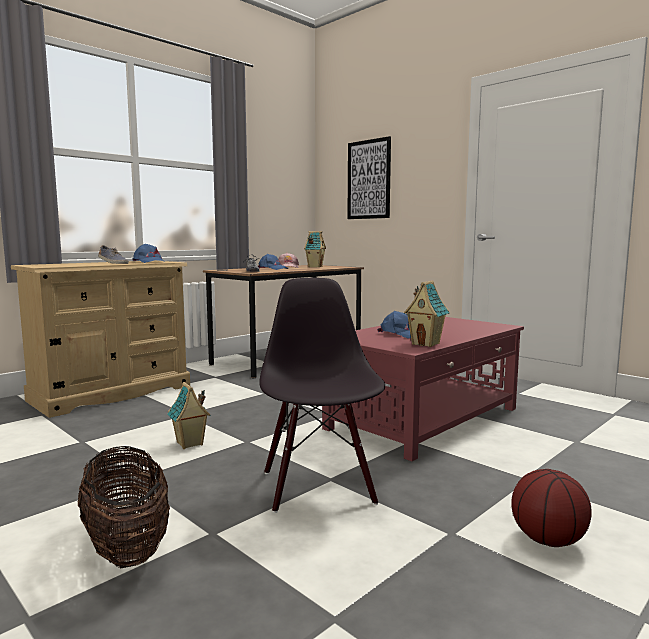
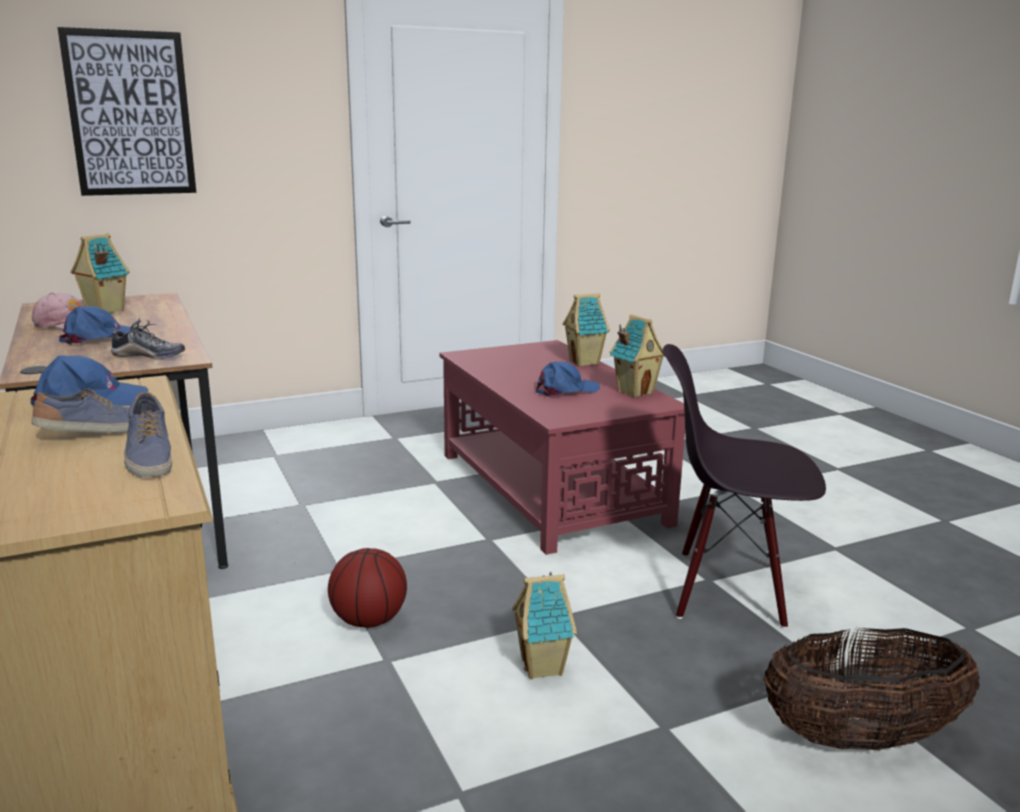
camera: 70 degrees left, 10 degrees up
basketball [511,469,592,547] -> basketball moved to [328,548,407,628]
none -> shoe [124,392,172,477]
none -> toy house [563,293,610,366]

